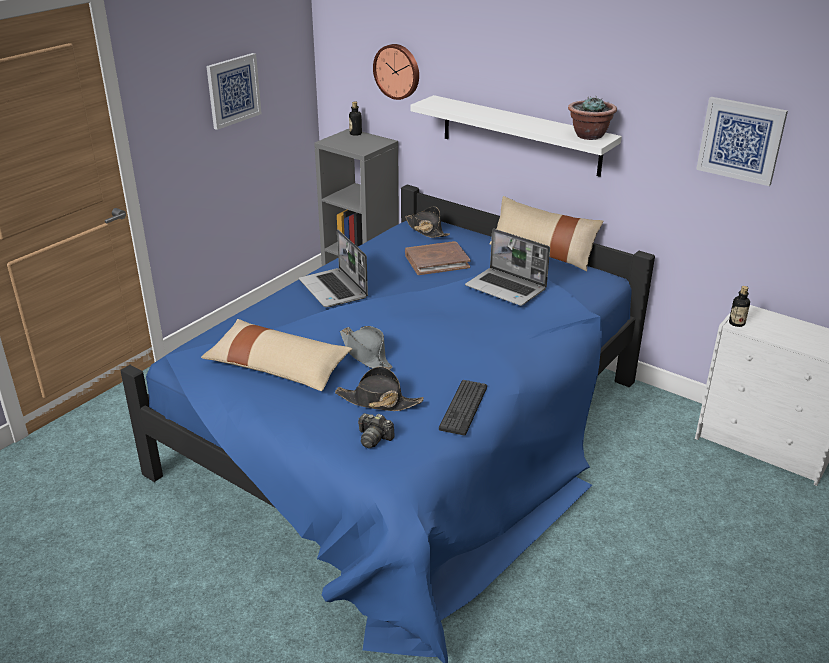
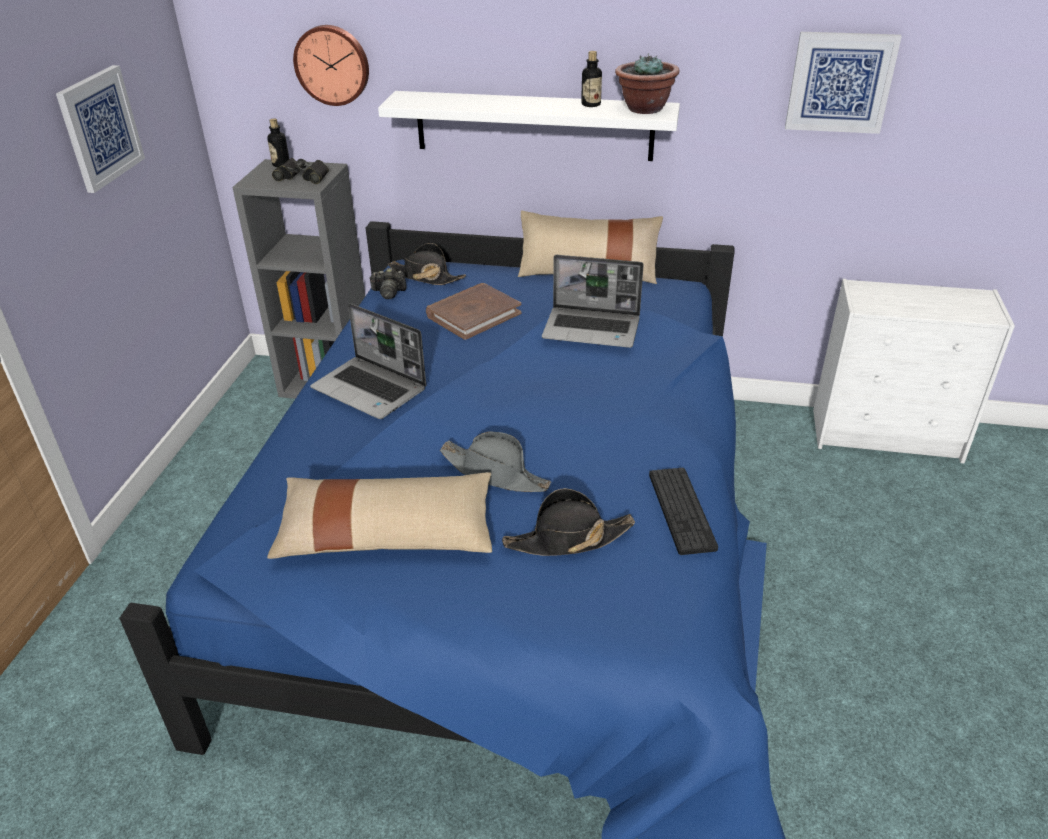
camera: 25 degrees left, 5 degrees up
camera [358,413,395,448] -> camera moved to [369,268,406,299]
bottle [729,286,750,327] -> bottle moved to [581,51,602,107]
none -> black binoculars [272,158,329,184]

